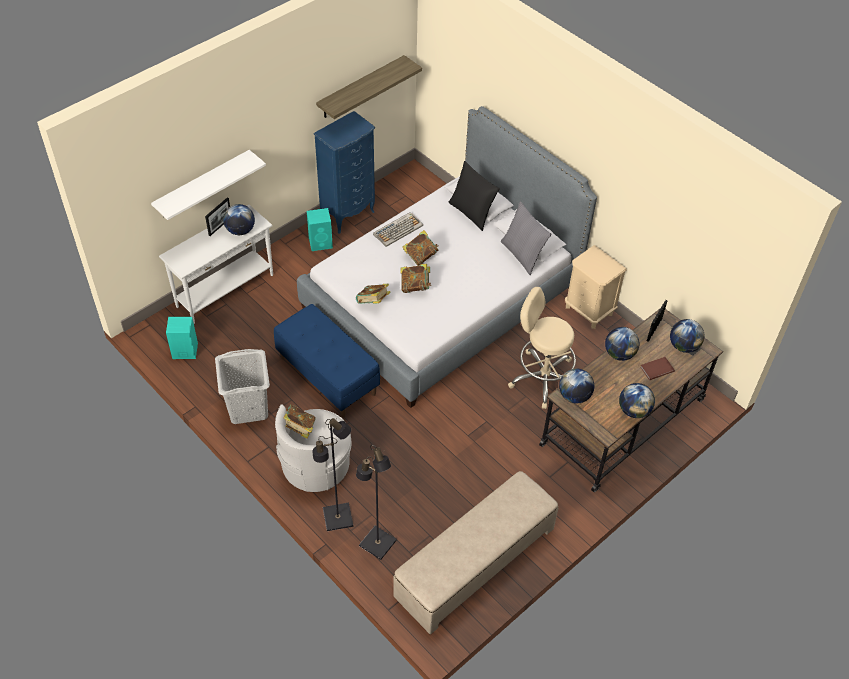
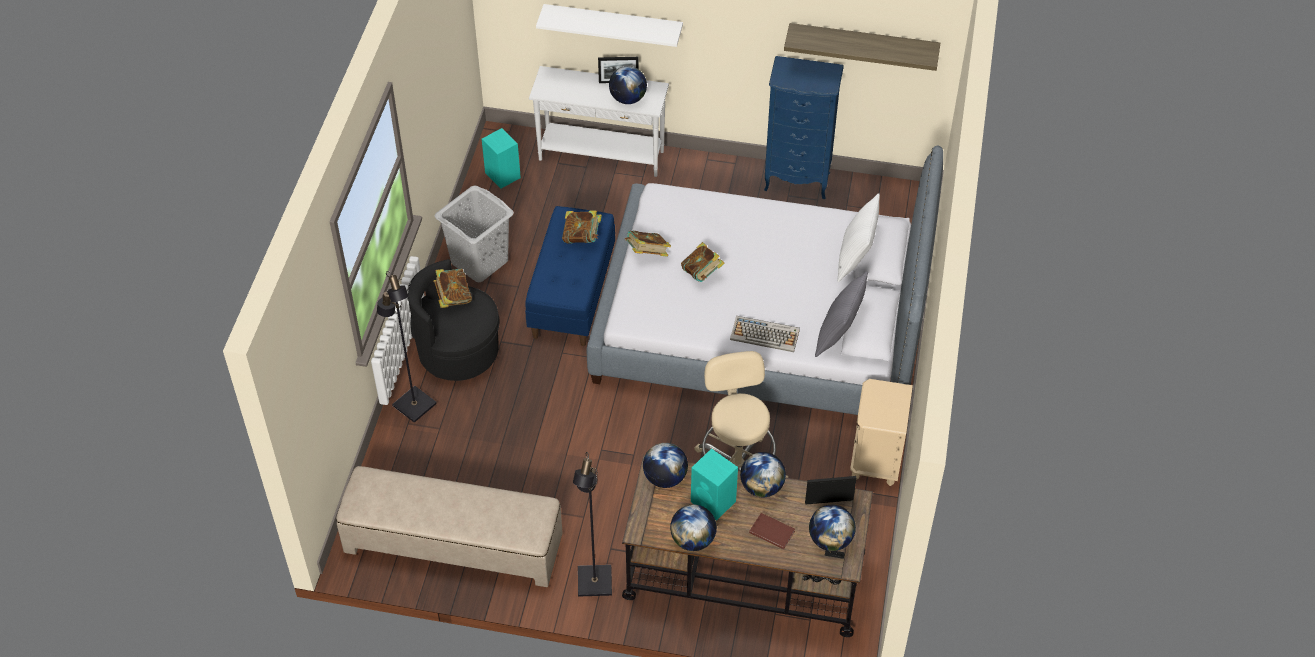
camera: 55 degrees right, 0 degrees up
white armchair [275,404,352,492] -> black armchair [407,259,499,381]
turquoise speaker [307,208,333,251] -> turquoise speaker moved to [691,448,738,521]
black floor lamp [356,445,397,560] -> black floor lamp moved to [573,452,612,597]
keyboard [373,212,423,247] -> keyboard moved to [730,316,800,352]
book [402,230,438,266] -> book moved to [562,210,602,244]
black pillow [449,161,500,231] -> white pillow [838,193,880,282]

